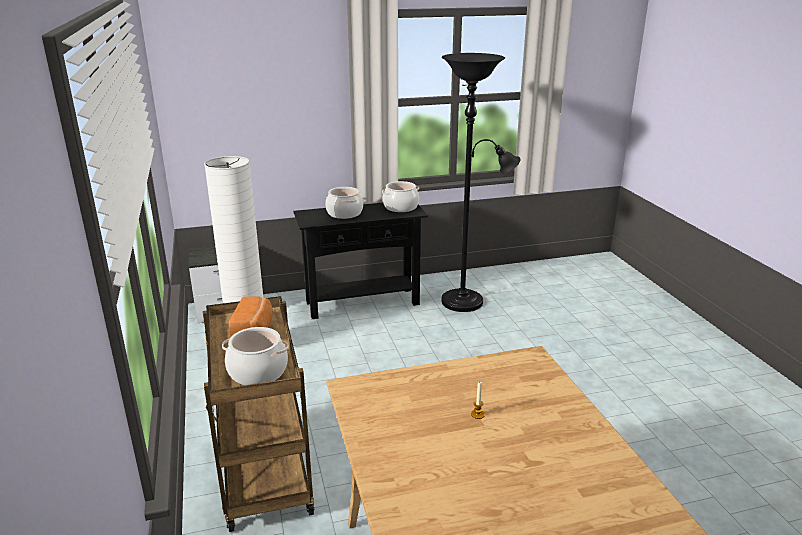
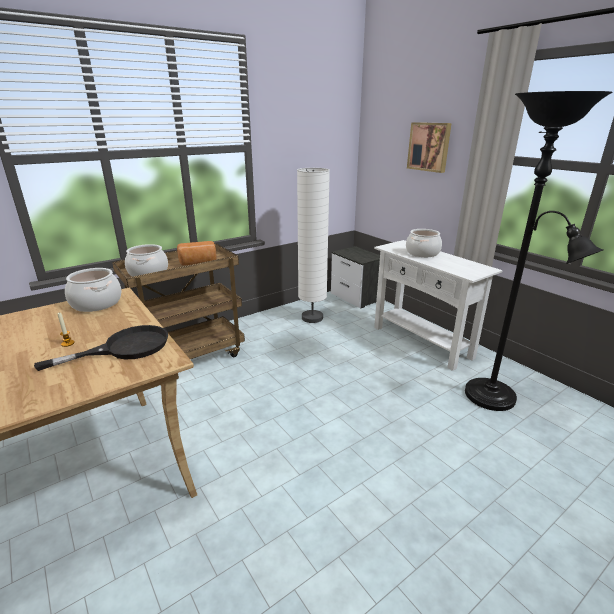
camera: 70 degrees right, 0 degrees up
black console table [293,203,428,319] -> white console table [374,240,503,371]
cooking pot [382,181,419,212] -> cooking pot moved to [65,268,122,312]
none -> black frying pan [34,325,168,371]
none -> picture [407,122,452,173]

